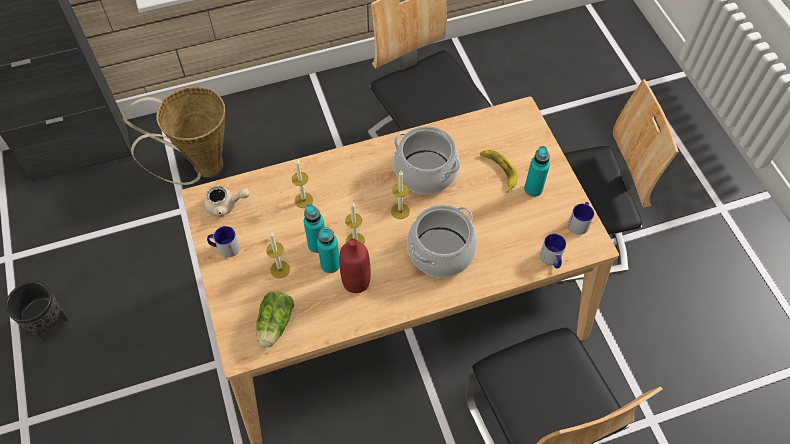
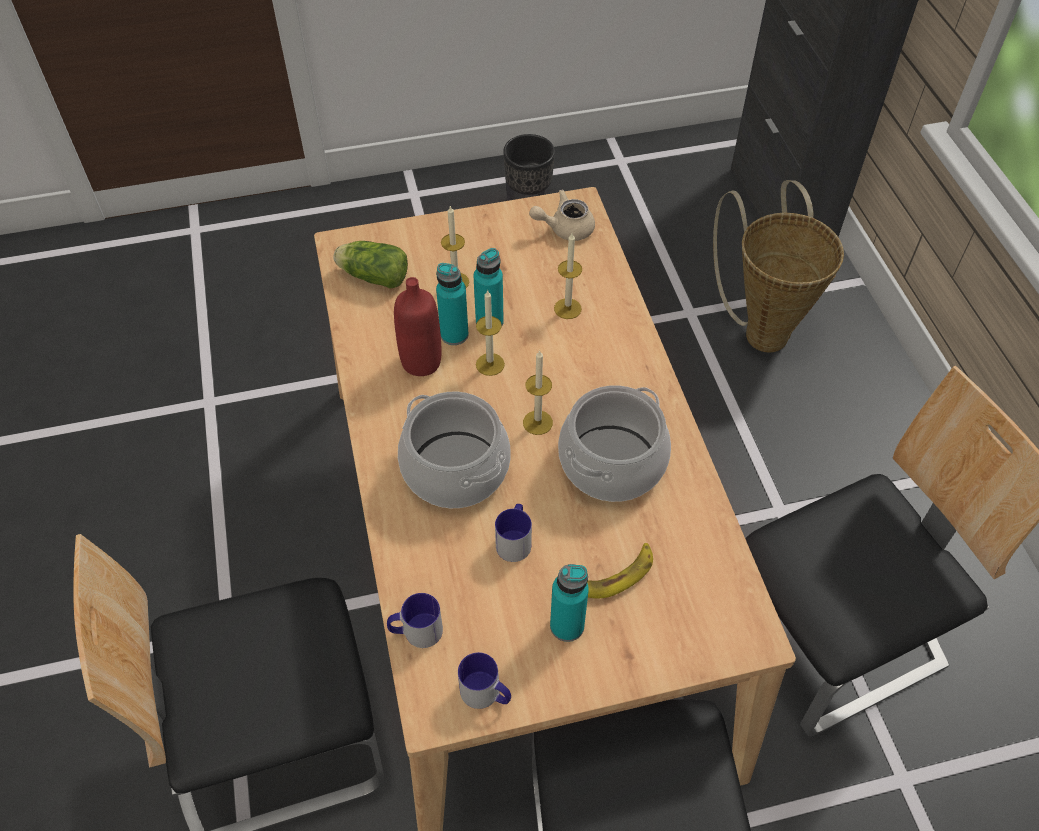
camera: 95 degrees right, 5 degrees down
beige teapot [204,186,250,217] -> beige teapot turned 75 degrees clockwise [529,189,595,241]
mug [207,226,240,258] -> mug moved to [495,504,532,562]

